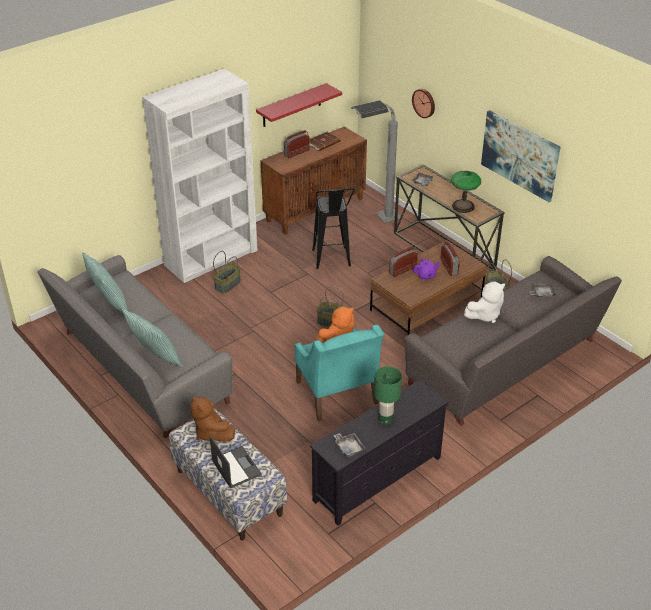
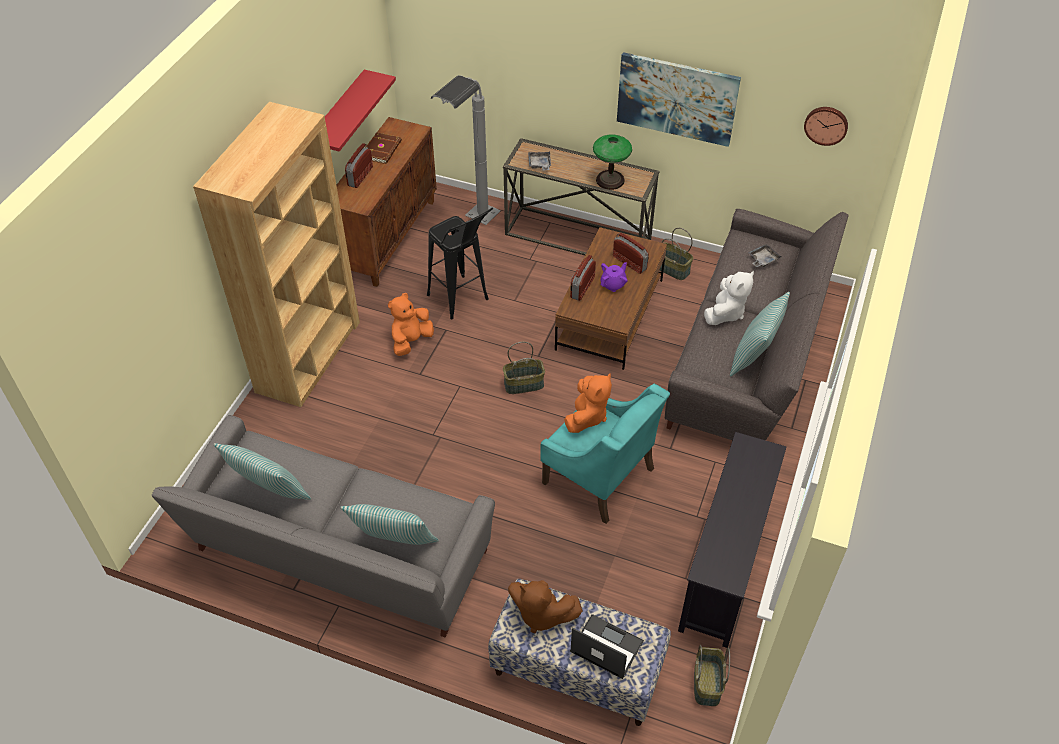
camera: 30 degrees left, 10 degrees up
white bookcase [142,69,258,283] -> brown bookcase [193,102,360,407]
basket [213,251,241,293] -> basket moved to [694,645,730,706]
grey tray [333,433,366,457] -> none
green table lamp [374,366,402,425] -> none
wall clock [412,89,435,118] -> wall clock moved to [804,107,848,146]
none -> orange plush toy [388,293,434,356]
none -> pillow [730,292,790,376]

